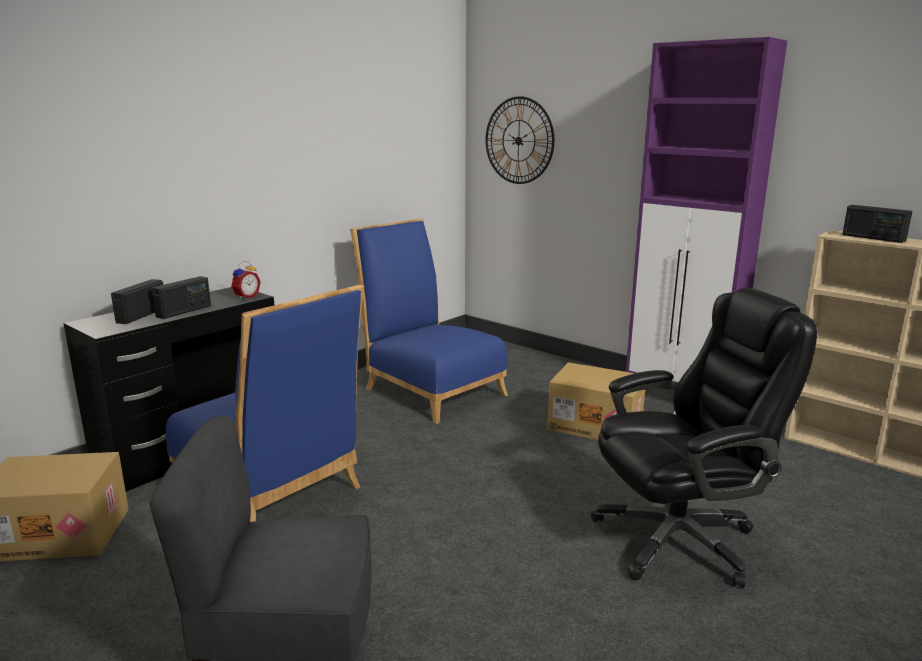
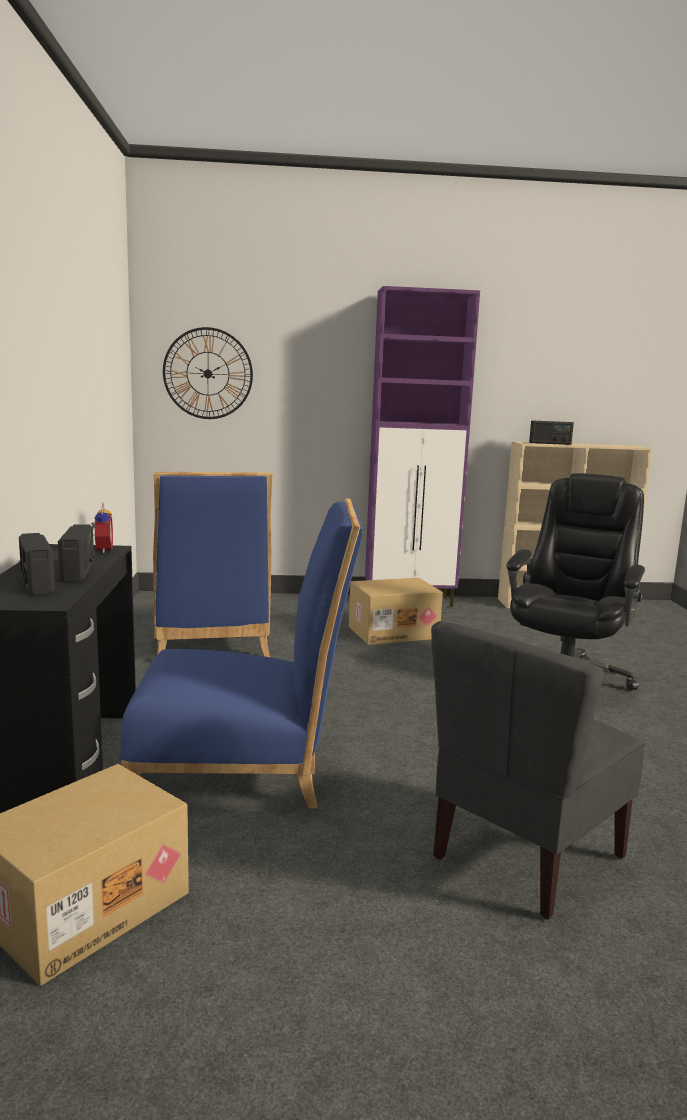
camera: 45 degrees left, 5 degrees down
blue chair [350,219,508,424] -> blue chair turned 105 degrees counterclockwise [153,472,273,657]

